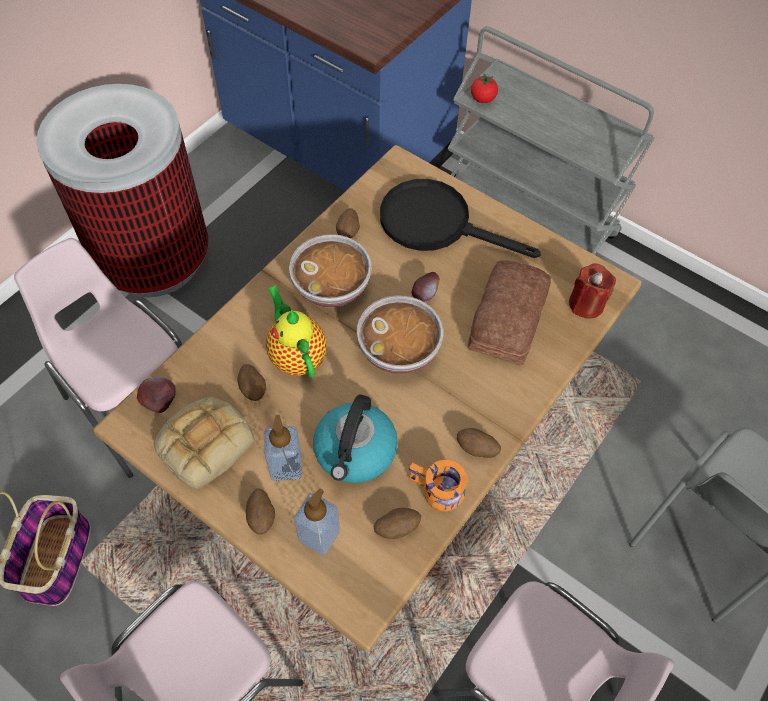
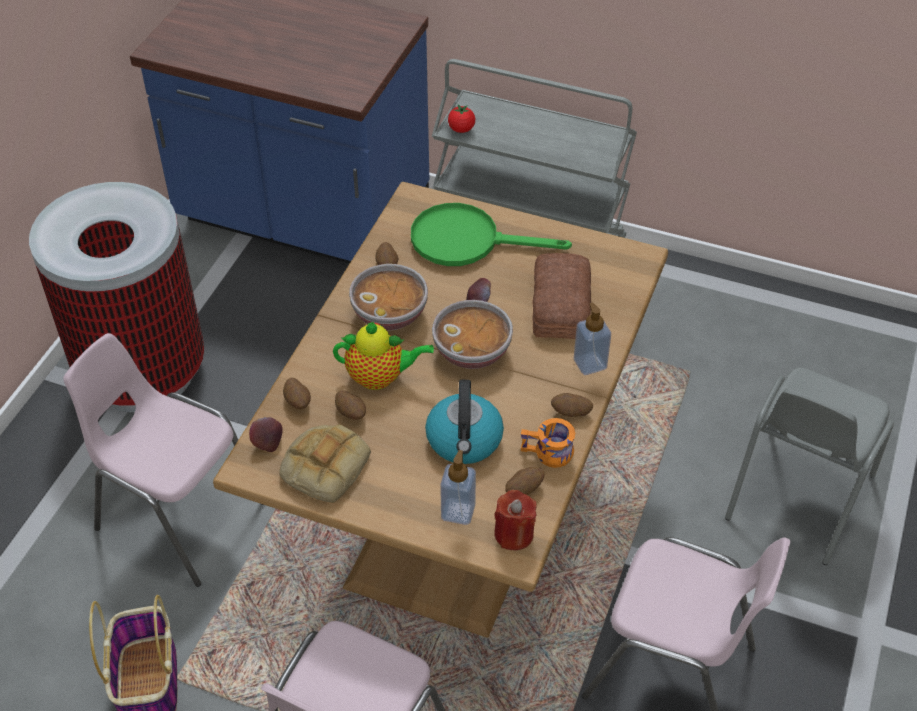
camera: 15 degrees left, 10 degrees down
potato [246,488,275,535] -> potato moved to [283,378,311,409]
soap dispenser [264,415,302,481] -> soap dispenser moved to [574,302,611,375]
teapot [266,285,327,378] -> teapot turned 135 degrees clockwise [333,322,434,390]
black frying pan [380,179,541,258] -> green frying pan [411,203,572,266]
red candle [569,263,616,318] -> red candle moved to [494,490,537,550]

